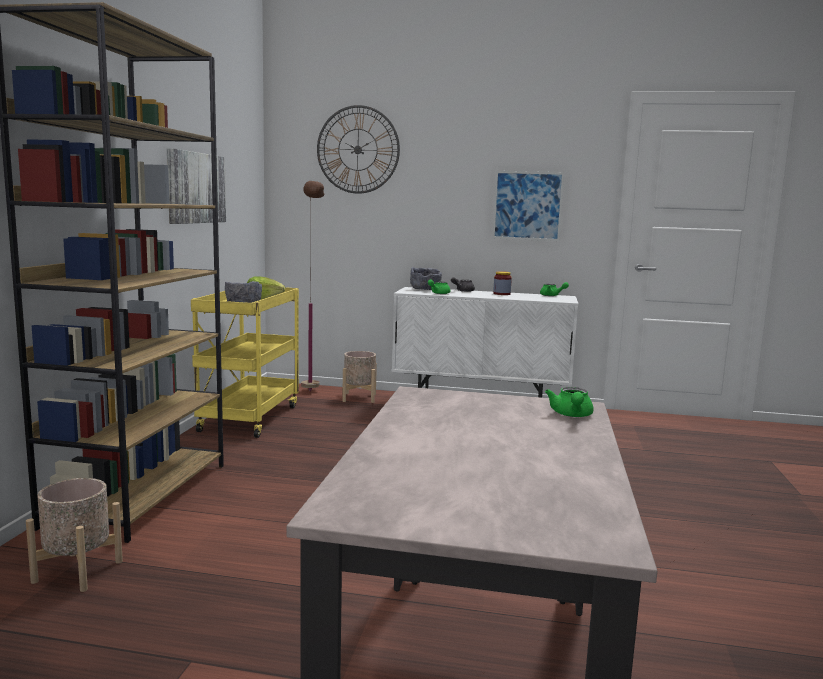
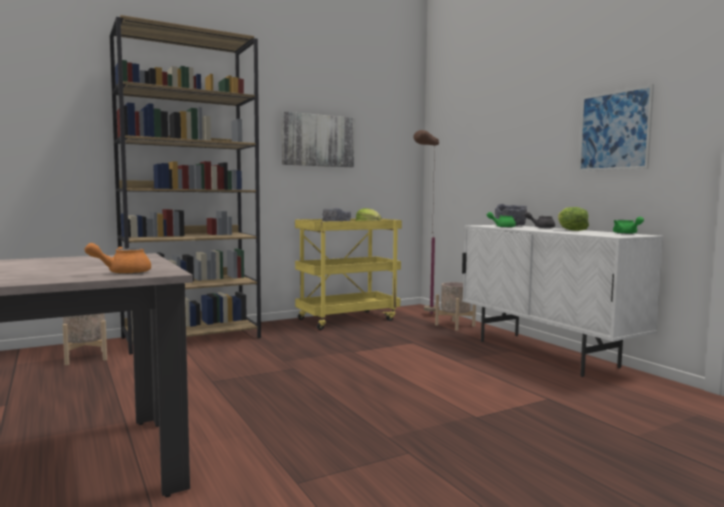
camera: 50 degrees right, 5 degrees down
wall clock [317,105,400,194] -> none
jar [493,271,512,295] -> lettuce [558,207,589,231]
green teapot [545,387,594,417] -> orange teapot [84,243,151,274]

